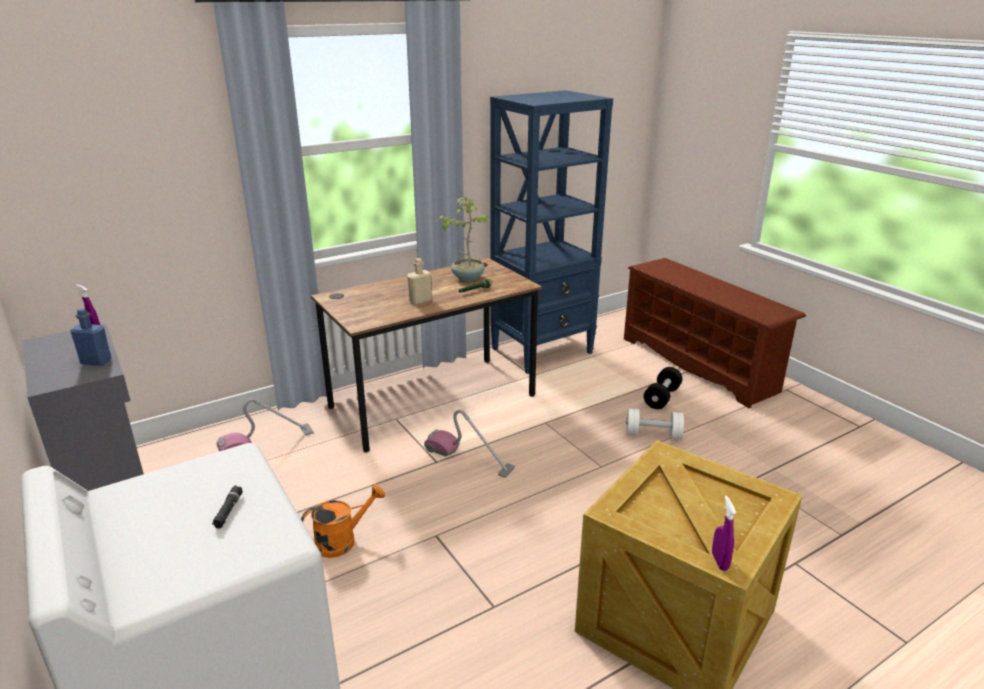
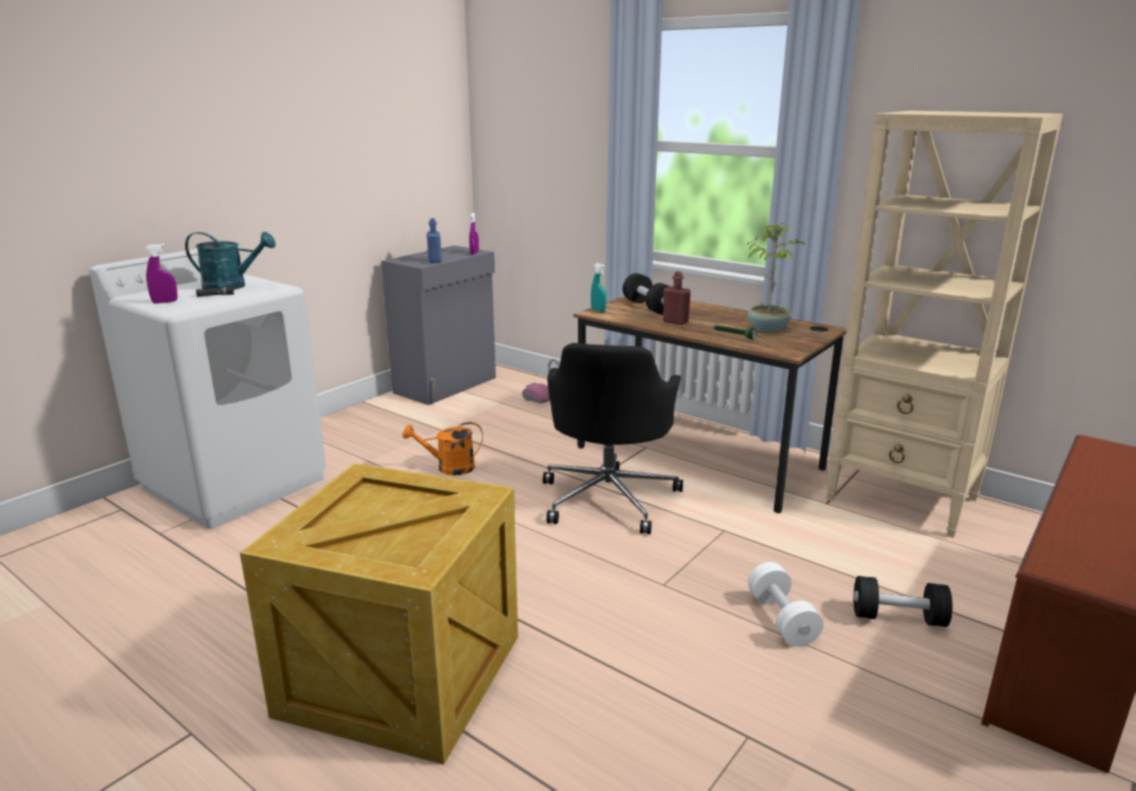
camera: 70 degrees right, 5 degrees down
orange watering can [301,484,385,558] -> orange watering can turned 135 degrees clockwise [402,422,483,475]
beige bottle [407,258,431,305] -> red bottle [663,271,691,325]
vacuum cleaner [424,410,515,478] -> black office chair [543,343,683,534]
blue bookcase [490,90,613,374] -> beige bookcase [826,111,1063,538]
purple spray bottle [712,496,736,571] -> purple spray bottle moved to [146,244,177,304]
none -> turquoise watering can [185,232,276,290]
none -> turquoise spray bottle [591,263,607,312]
none -> black dumbbell [623,273,668,315]

